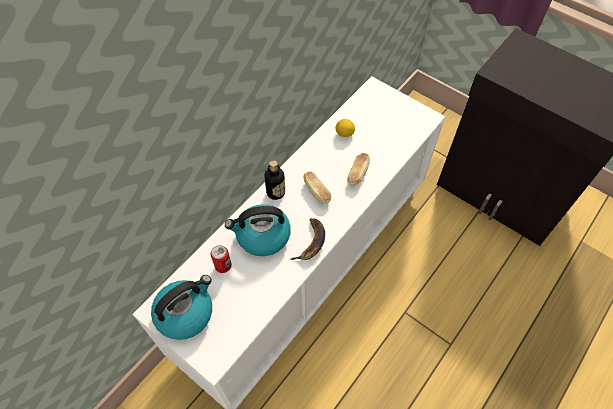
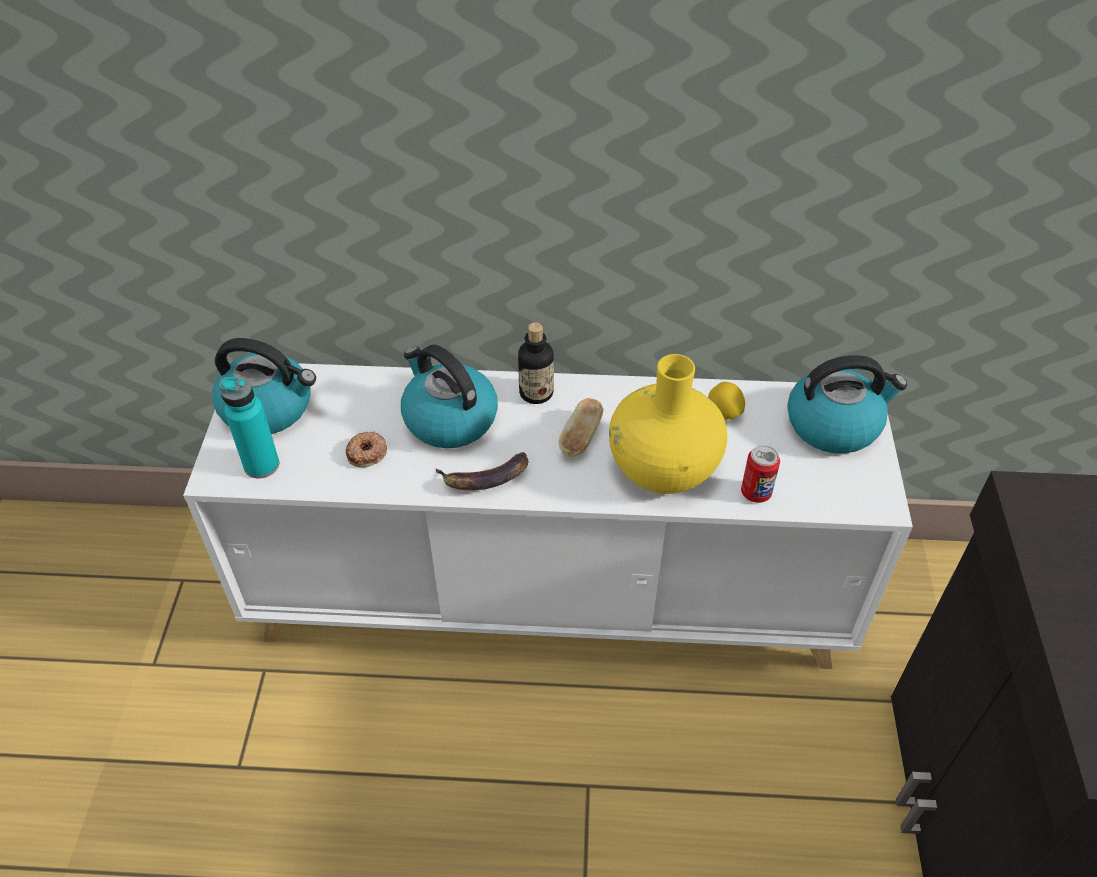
camera: 55 degrees right, 10 degrees down
can [211,245,232,273] -> can moved to [741,445,780,503]
bread [347,153,370,185] -> yellow vase [609,354,727,494]
none -> turquoise bottle [219,377,279,479]
none -> donut [346,432,387,467]
none -> kettle [787,355,907,454]

